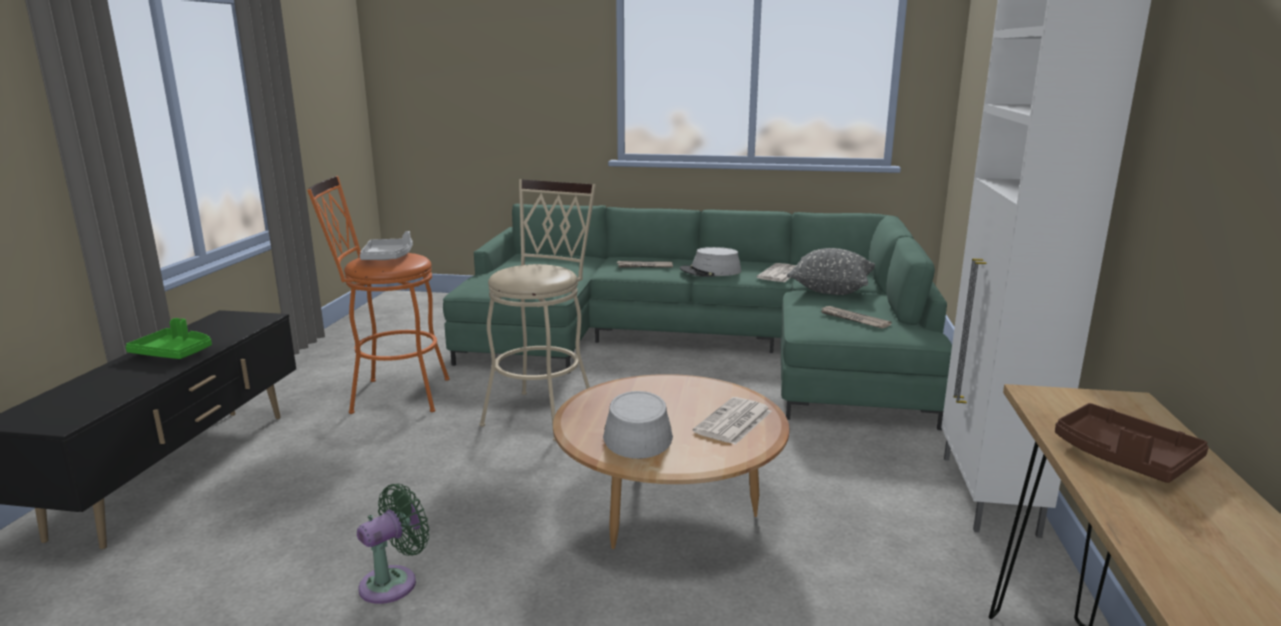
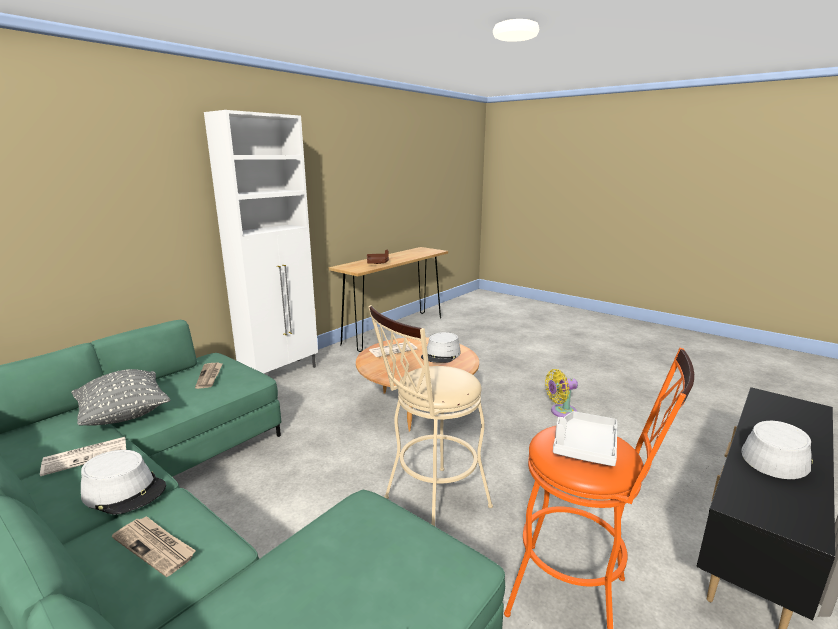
camera: 150 degrees left, 0 degrees up
green tray [125,318,212,359] -> grey hat [742,421,813,479]
green fan [357,484,429,604] -> yellow fan [545,369,578,417]

